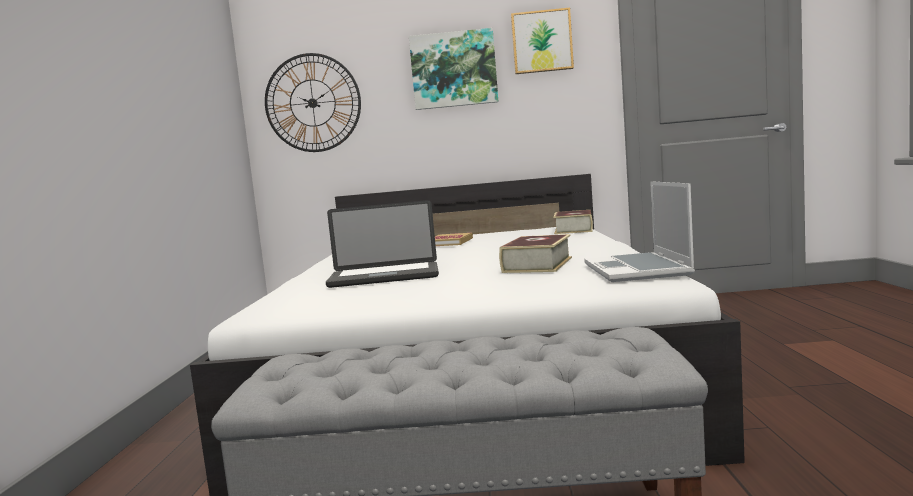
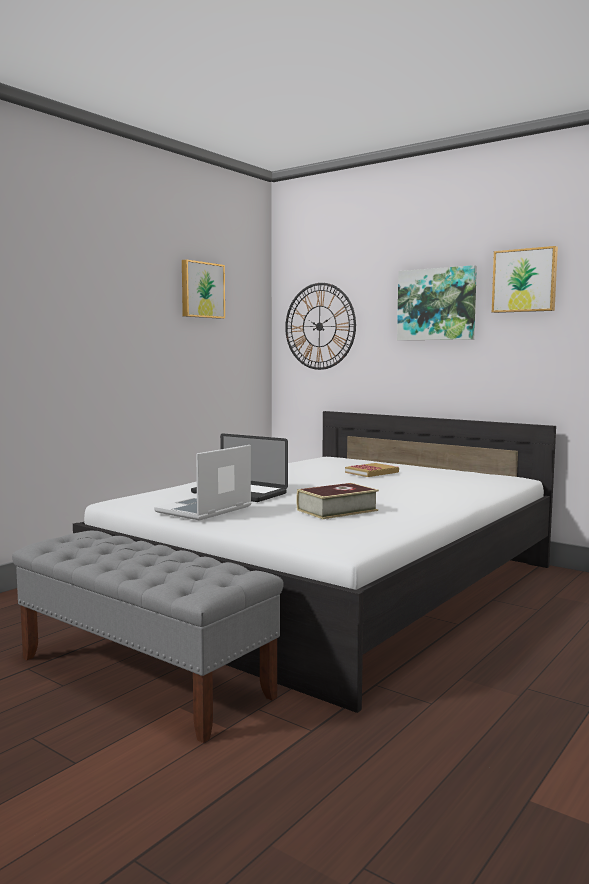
camera: 35 degrees right, 0 degrees up
book [553,210,593,234] -> none
laptop [584,181,695,282] -> laptop moved to [154,445,252,521]
none -> picture [182,259,225,319]

